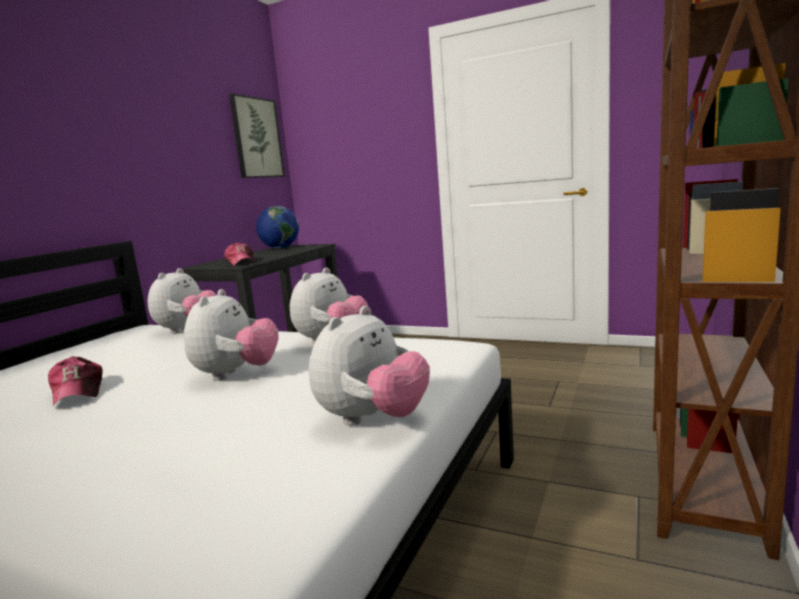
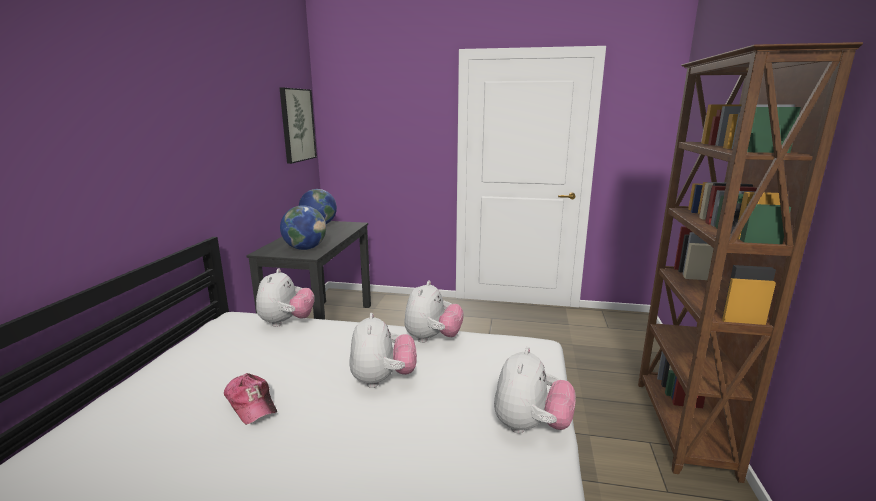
camera: 15 degrees left, 5 degrees up
cap [224,242,255,265] -> globe [280,205,326,250]

